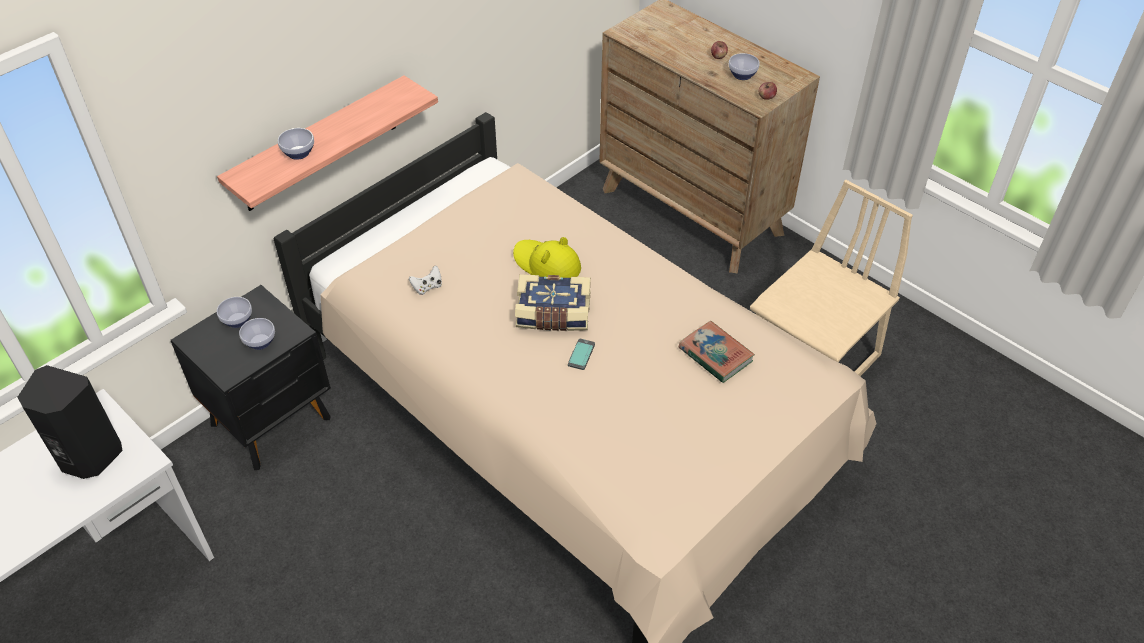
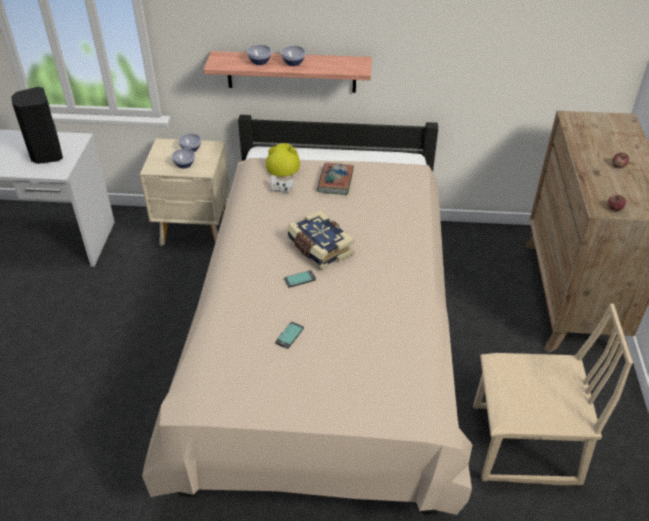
camera: 50 degrees right, 5 degrees down
black nightstand [171,285,331,470] -> beige nightstand [140,138,229,246]
yellow hat [513,237,581,278] -> yellow hat moved to [266,143,300,176]
book [679,321,755,383] -> book moved to [317,163,354,195]
bowl [729,53,760,80] -> bowl moved to [281,46,306,66]
none -> phone [275,322,304,349]

